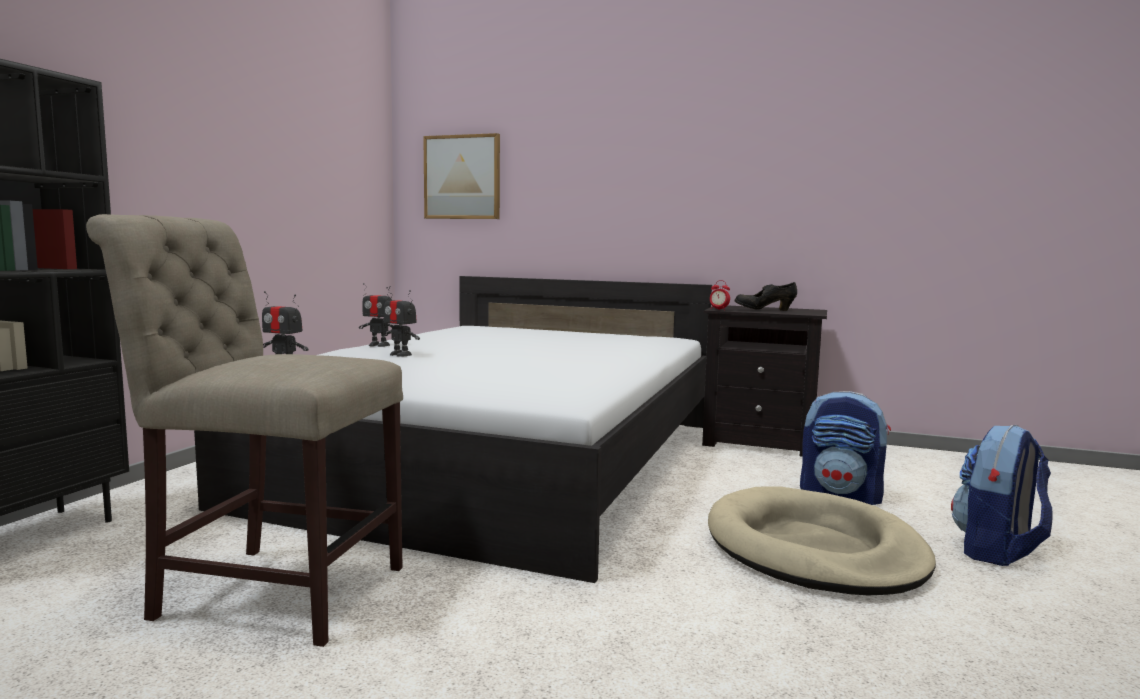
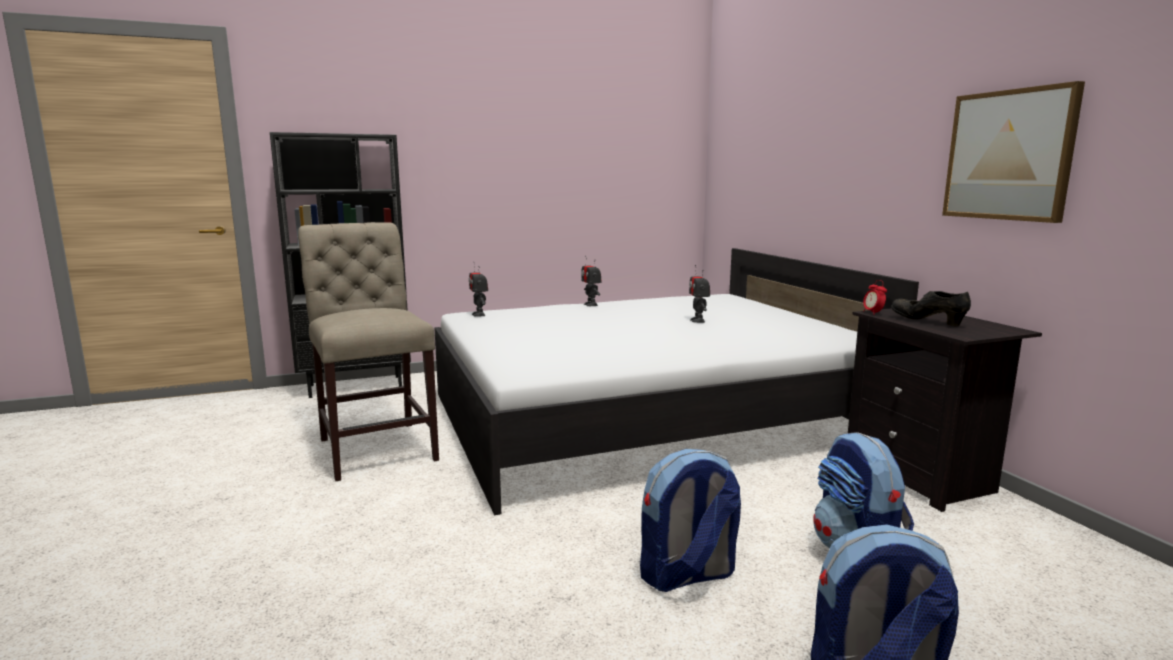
camera: 50 degrees right, 5 degrees up
toy robot [383,287,420,357] -> toy robot moved to [689,265,710,323]
picture [423,133,500,219] -> picture moved to [942,81,1085,223]
beige dog bed [708,486,936,596] -> backpack [640,449,741,592]

